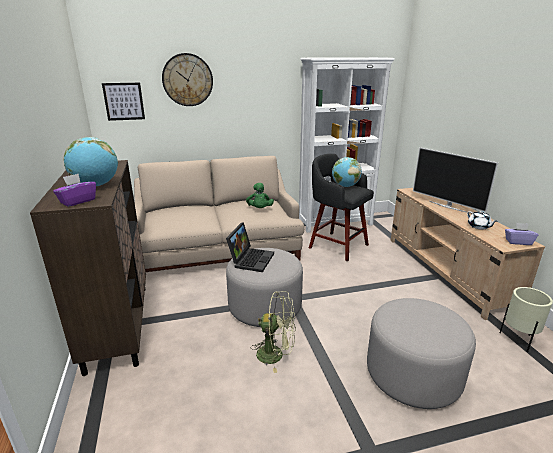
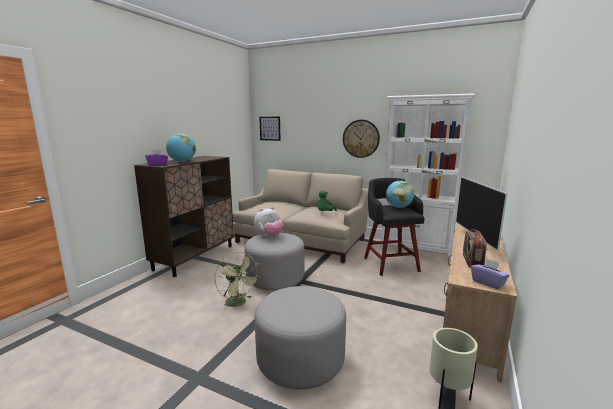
camera: 40 degrees right, 10 degrees down
wall clock [162,53,213,106] -> wall clock moved to [343,120,380,158]
laptop [226,222,274,272] -> plush toy [254,207,283,237]
white teapot [467,211,498,230] -> radio [463,229,486,268]

